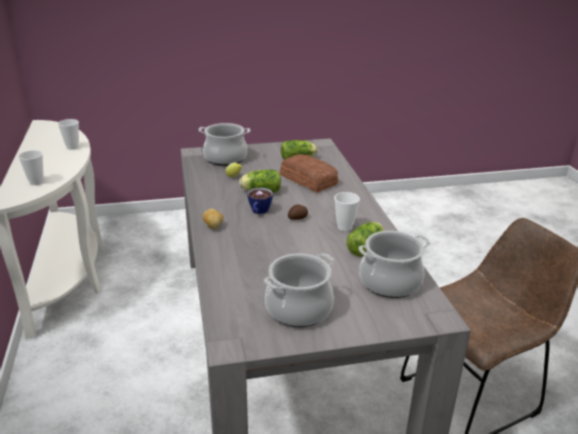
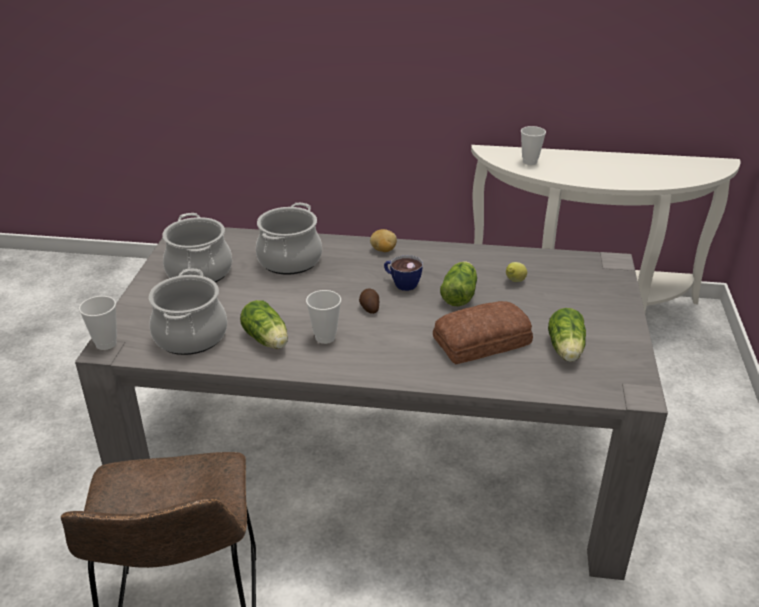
camera: 110 degrees right, 5 degrees up
cup [58,119,79,150] -> cup moved to [79,296,117,350]
cooking pot [198,123,250,166] -> cooking pot moved to [256,203,322,275]

